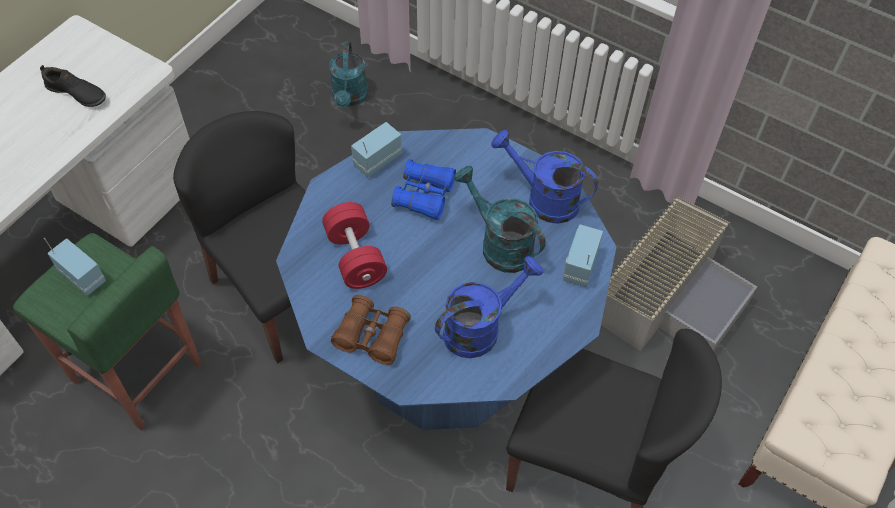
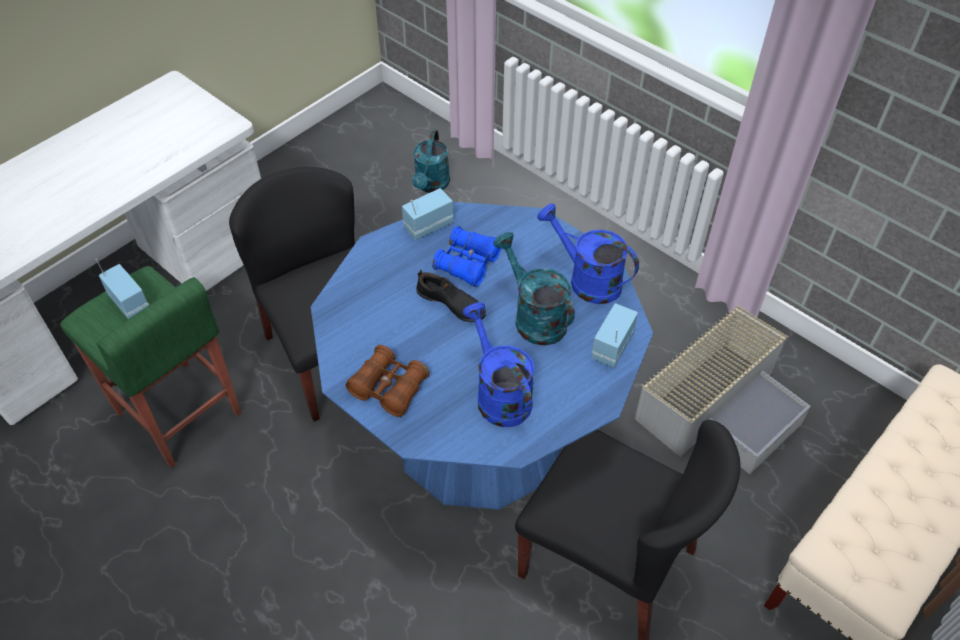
camera: 10 degrees right, 5 degrees down
black shoe [40,65,106,107] -> black shoe moved to [416,270,486,322]
red dumbbell [322,202,387,289] -> none
blue watering can [435,256,543,358] -> blue watering can turned 90 degrees counterclockwise [462,302,535,427]

